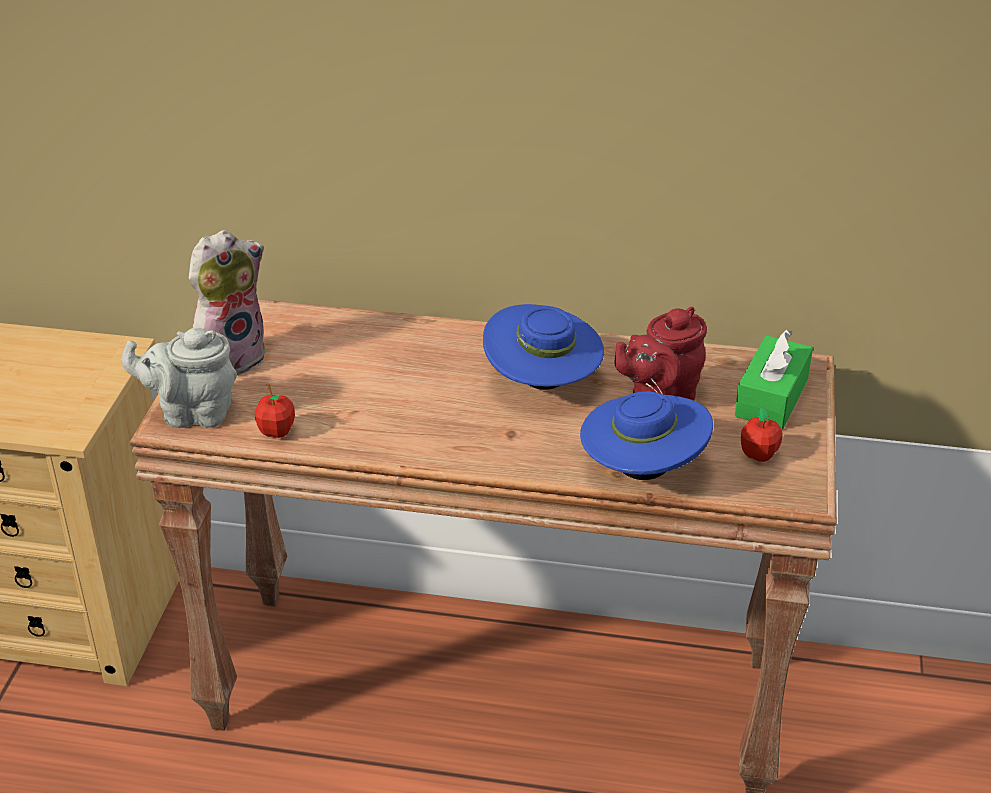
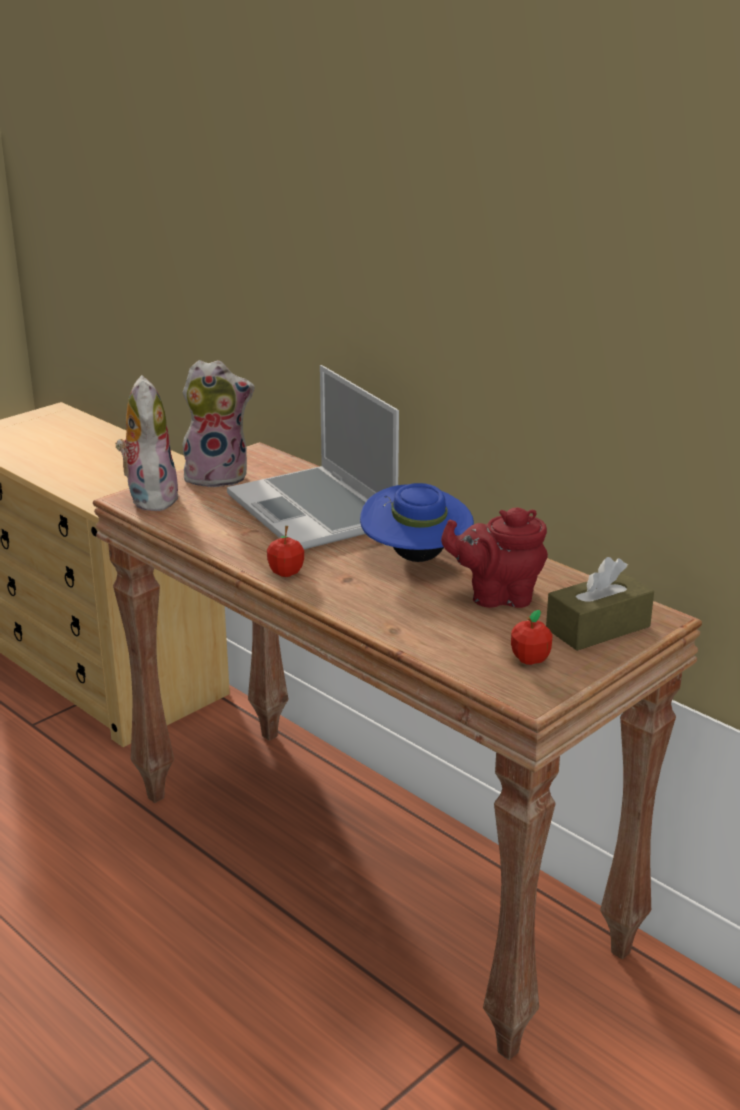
camera: 35 degrees right, 10 degrees down
grey teapot [122,327,237,428] -> plush toy [116,375,179,511]
apple [254,383,295,438] -> apple moved to [267,526,304,577]
blue hat [580,378,713,480] -> none
green tissue box [735,329,813,429] -> brown tissue box [546,557,654,651]
none -> laptop [227,365,399,550]

